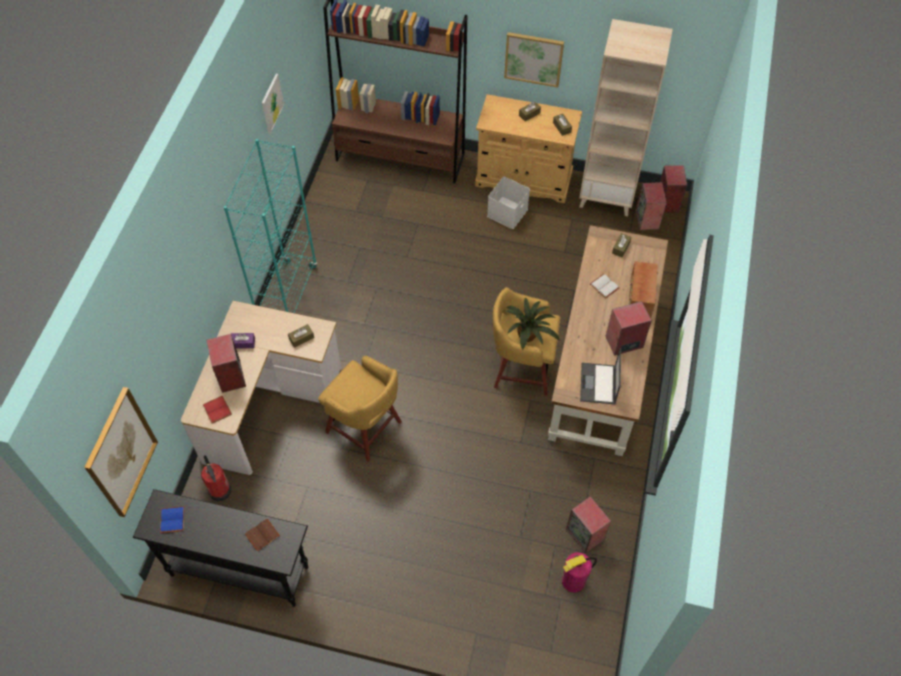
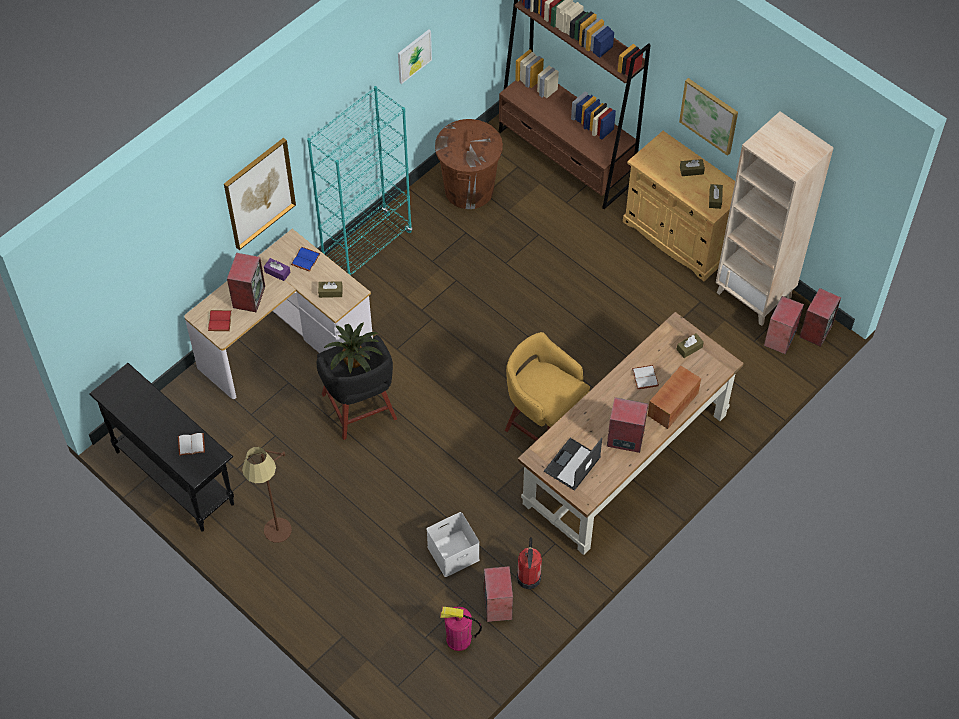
camera: 30 degrees right, 0 degrees up
picture [84,387,158,517] -> picture moved to [224,138,296,250]
blue book [160,506,185,533] -> blue book moved to [291,247,320,272]
fire extinguisher [201,456,231,501] -> fire extinguisher moved to [517,537,542,589]
brown book [245,519,280,551] -> white book [178,433,205,456]
yellow stool [318,356,402,462] -> black stool [317,335,397,440]
white storage box [487,177,530,229] -> white storage box moved to [427,512,480,577]
potted plant [505,297,560,350] -> potted plant moved to [324,322,383,374]
none -> brown floor lamp [242,447,292,543]
none -> brown trash can [435,119,503,209]

